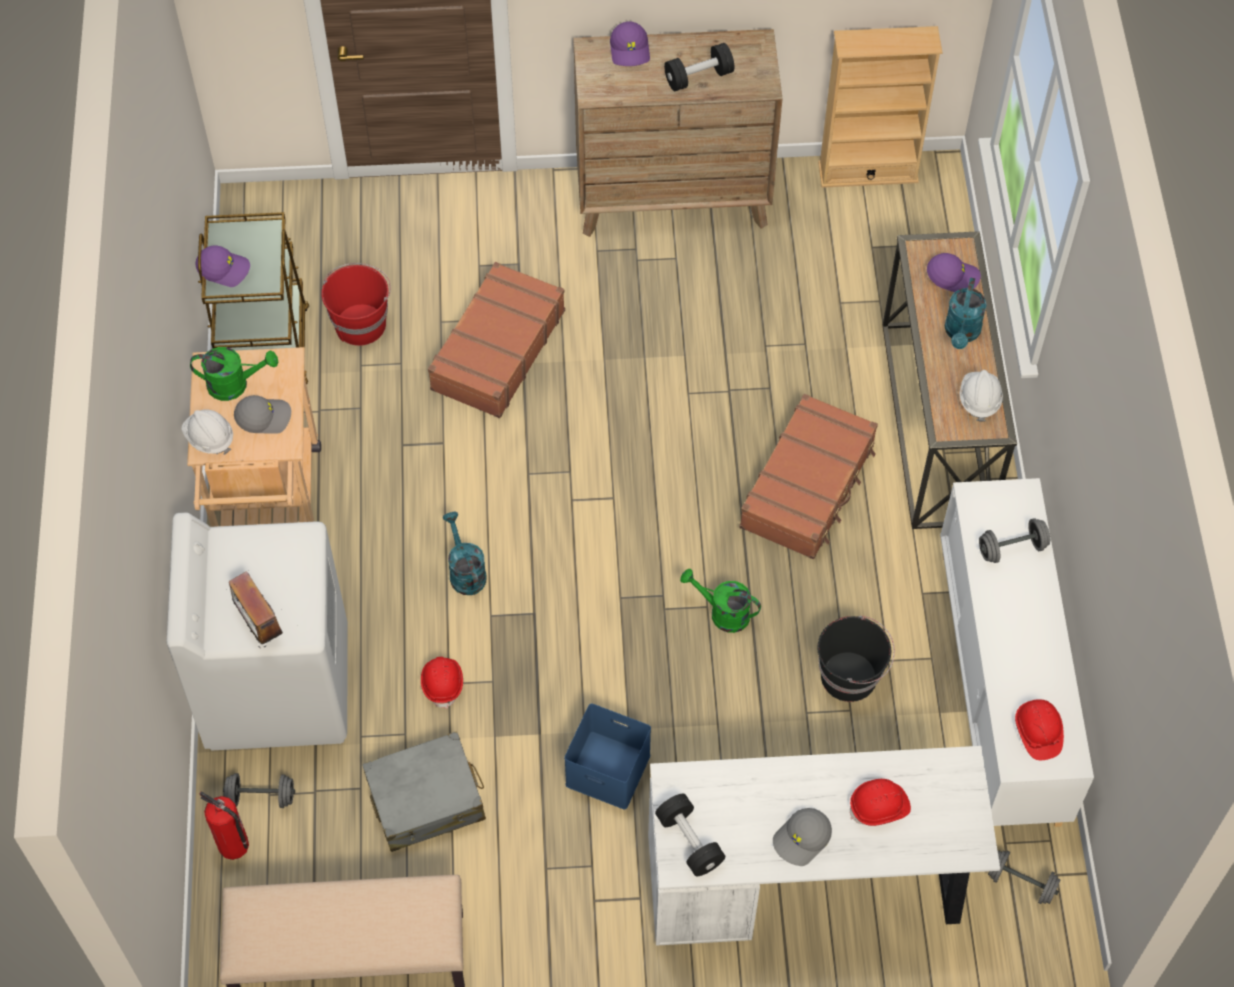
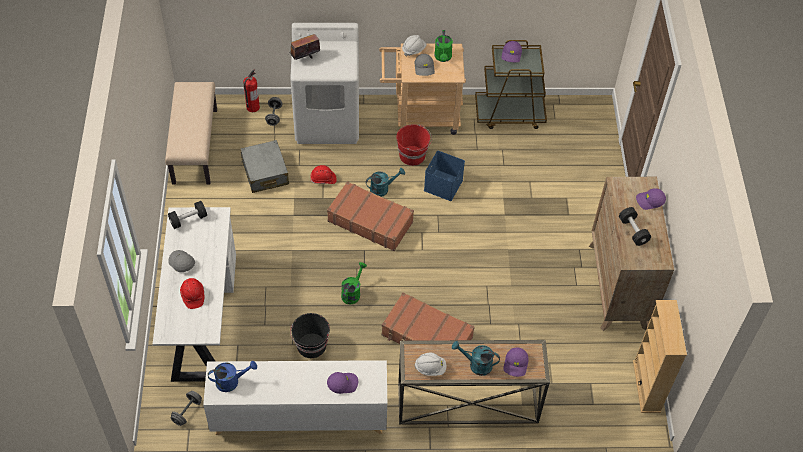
camera: 90 degrees right, 5 degrees down
red bucket [321,263,391,346] -> red bucket moved to [396,124,432,166]
brown suitcase [428,262,565,418] -> brown suitcase moved to [327,181,414,251]
blue storage box [564,703,651,810] -> blue storage box moved to [424,151,465,201]
grey dumbbell [979,518,1050,563] -> purple cap [327,372,358,394]
red hard hat [1015,699,1064,760] -> blue watering can [208,361,257,392]

